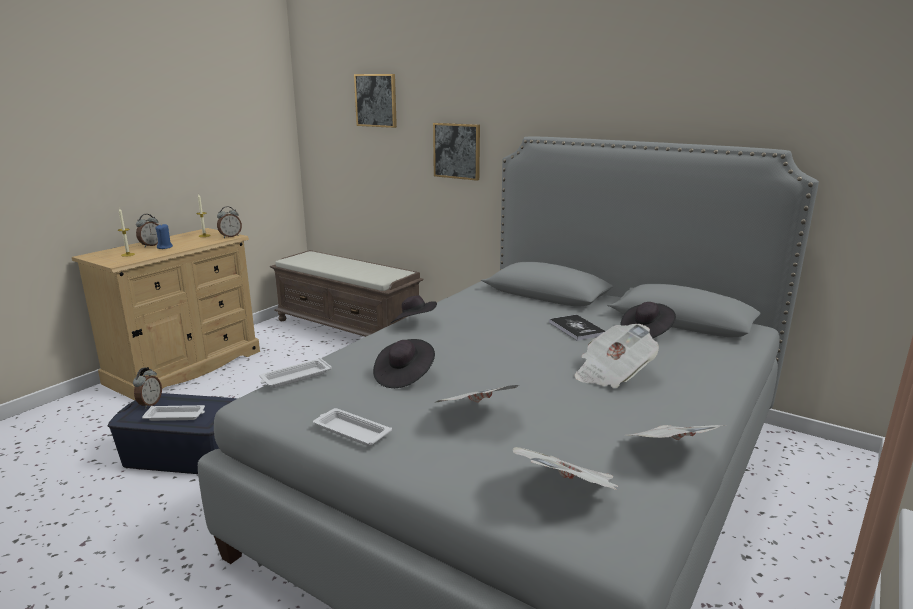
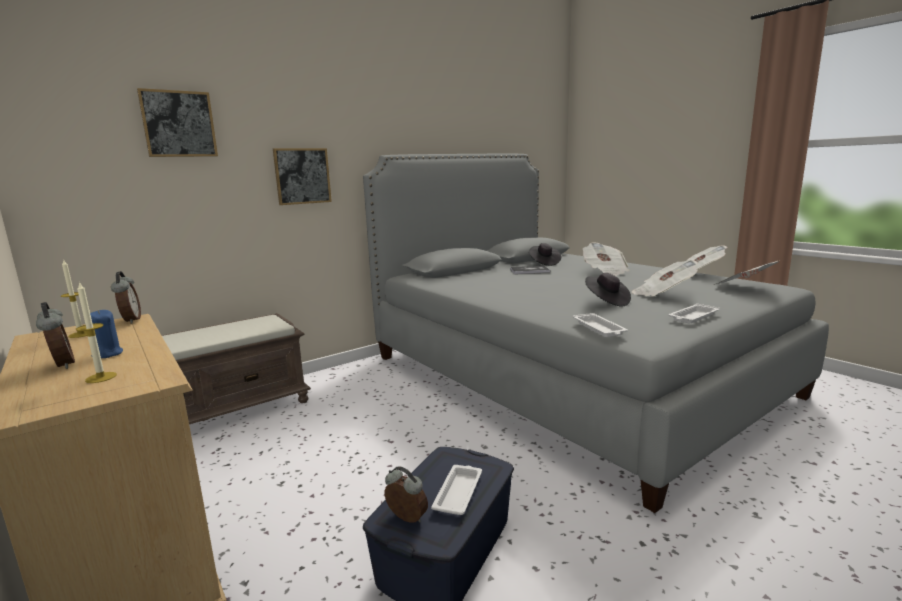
camera: 70 degrees left, 5 degrees down
black hat [391,295,437,323] -> none

